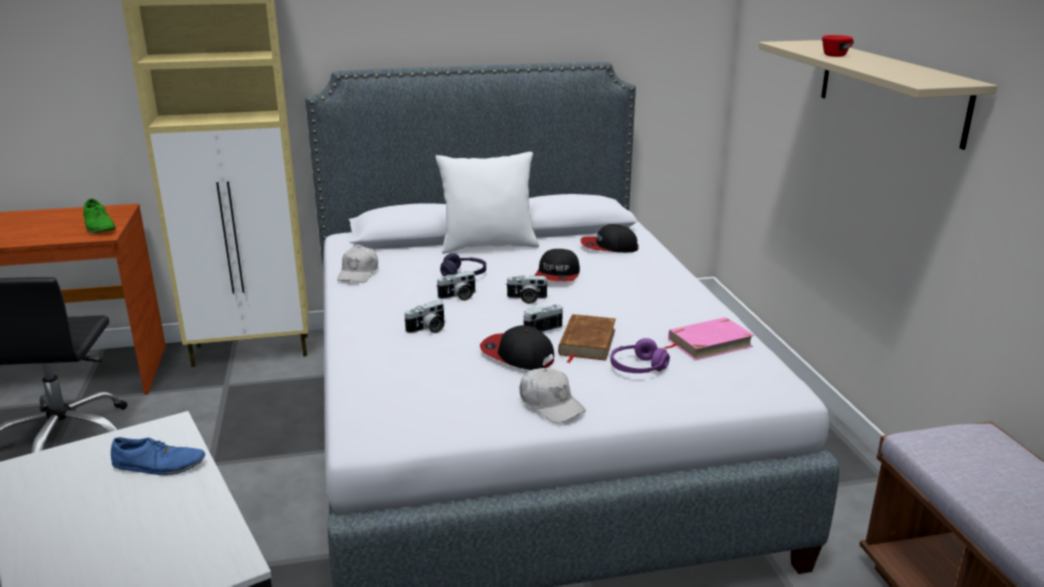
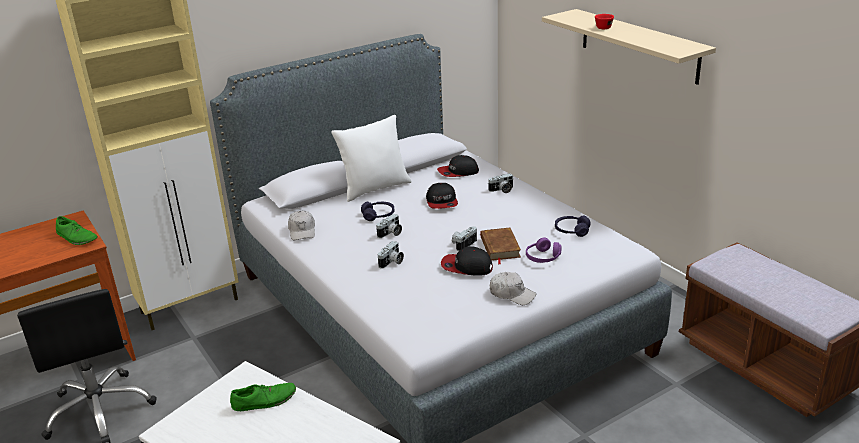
camera: 20 degrees left, 5 degrees up
blue shoe [111,437,205,475] -> green shoe [230,383,296,411]
camera [506,275,548,304] -> camera moved to [488,173,514,193]
pink book [664,317,754,361] -> purple headphones [555,215,590,237]

